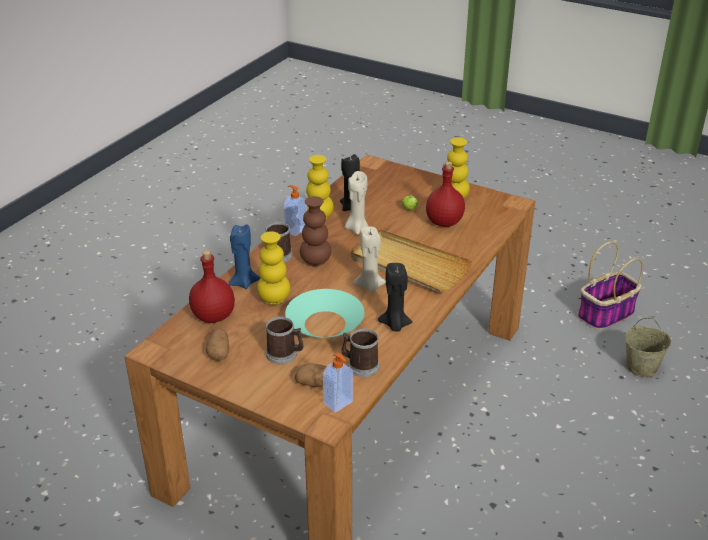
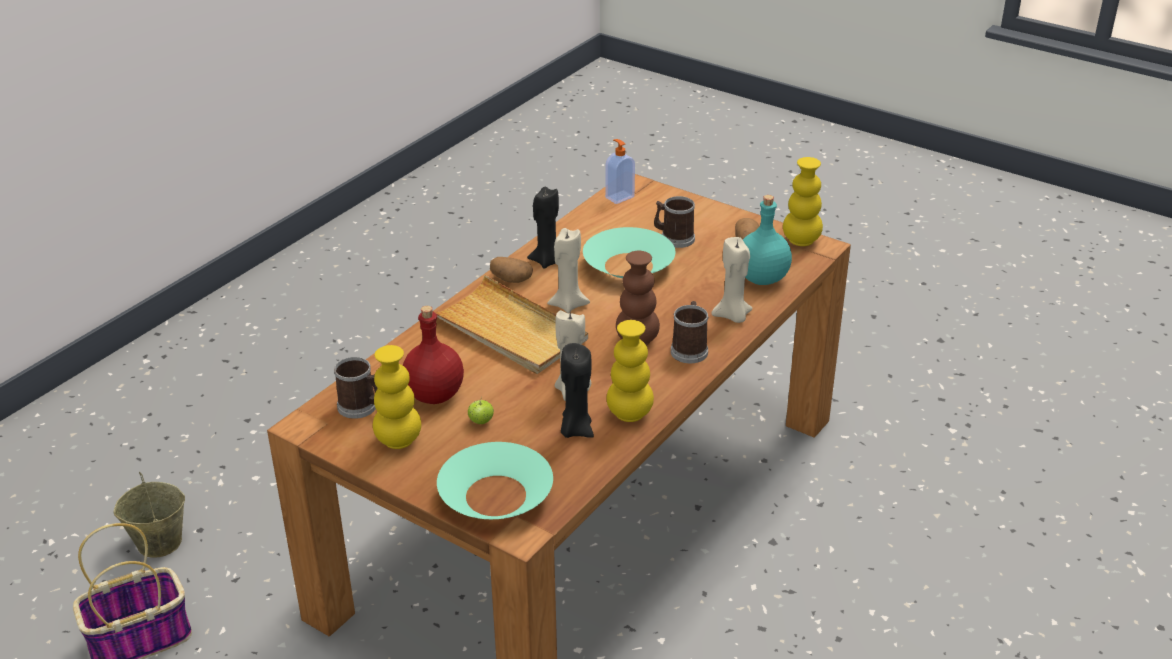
camera: 175 degrees left, 0 degrees up
red bottle [189,250,235,323] -> turquoise bottle [743,195,792,285]
blue candle [228,224,260,289] -> beige candle [711,237,753,323]
yellow vase [257,231,290,305] -> yellow vase moved to [783,157,823,246]
soap dispenser [284,185,307,236] -> none
potato [295,364,327,387] -> potato moved to [490,257,533,283]
mug [342,329,379,377] -> mug moved to [334,357,378,419]
none -> turquoise bowl [437,442,553,519]

